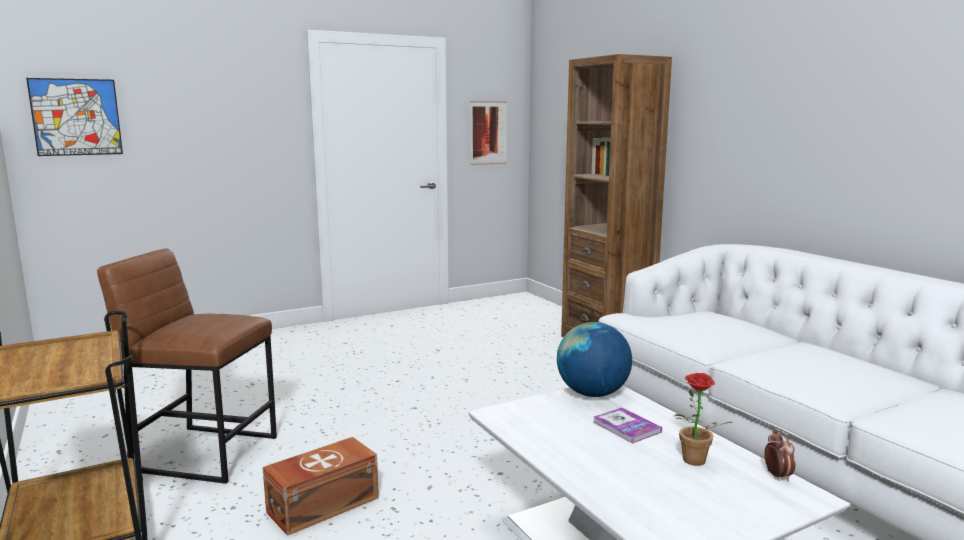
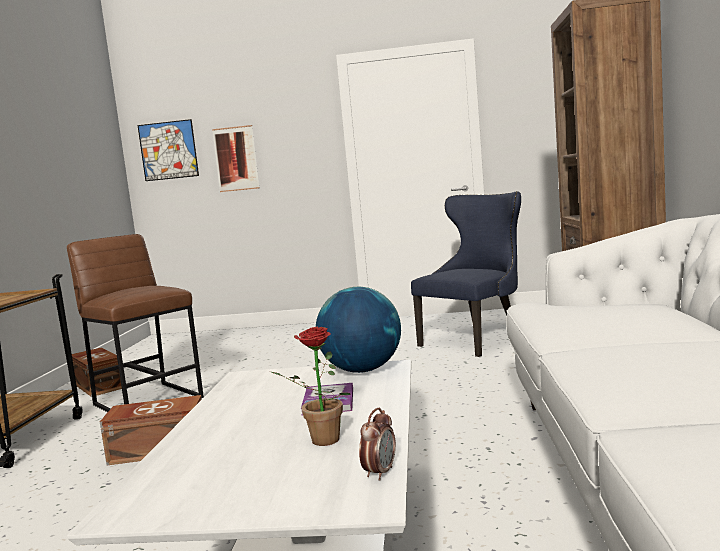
camera: 35 degrees right, 5 degrees down
picture [471,101,507,165] -> picture moved to [212,125,260,192]
none -> brown storage box [72,348,122,397]
none -> blue chair [411,191,521,357]

